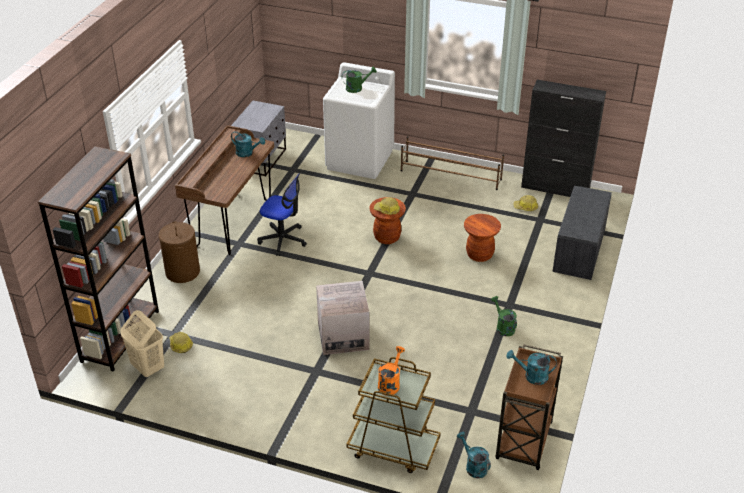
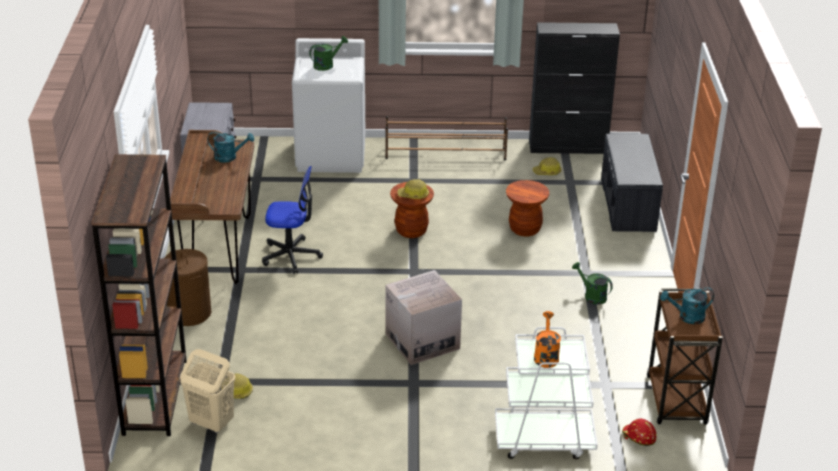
camera: 20 degrees left, 5 degrees down
brown cart [346,357,441,473] -> white cart [495,327,598,459]
turquoise watering can [457,432,491,478] -> red hard hat [622,419,657,446]

